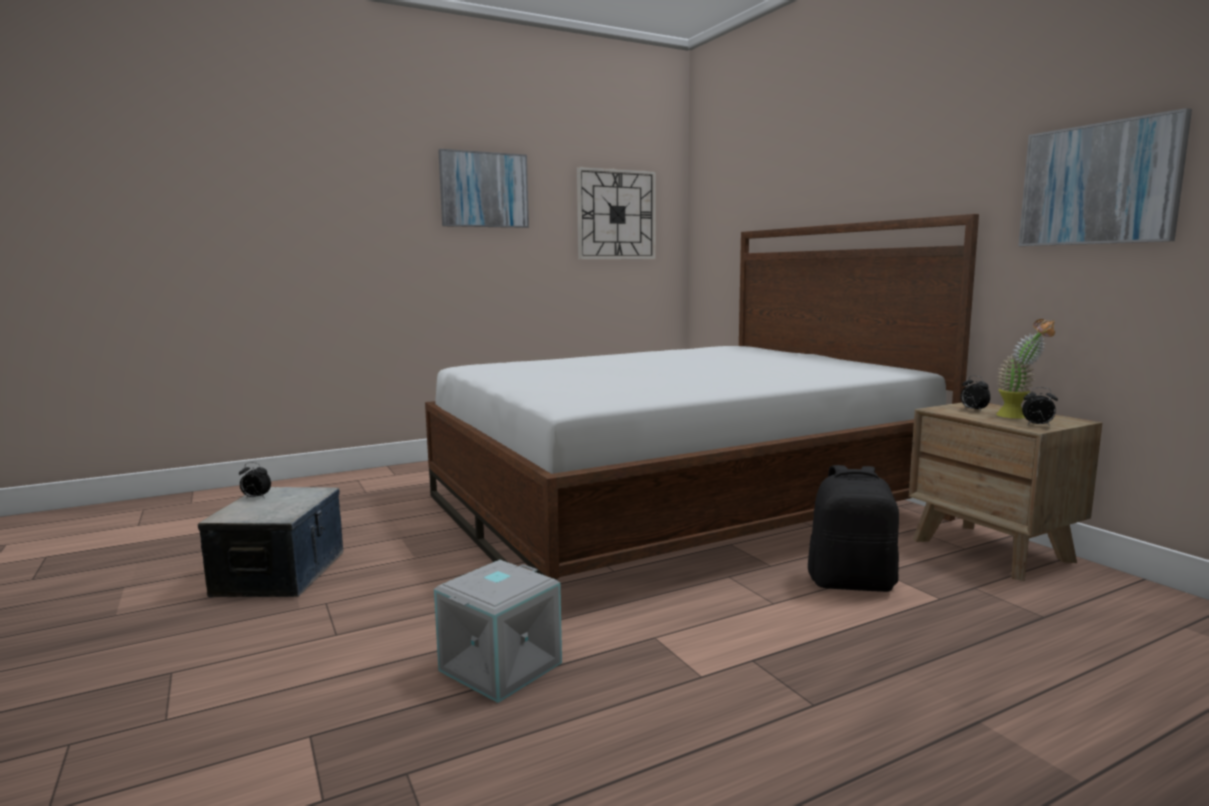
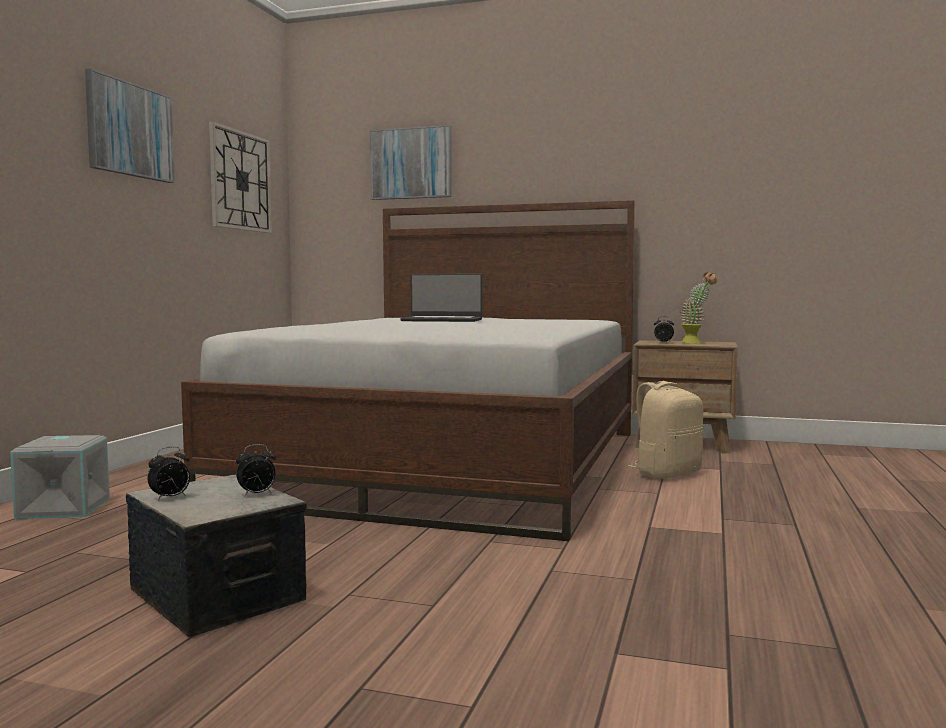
camera: 45 degrees left, 5 degrees down
grey storage box [434,560,562,703] -> grey storage box moved to [10,435,110,519]
black backpack [808,465,899,592] -> beige backpack [628,381,703,479]
picture [1018,108,1192,246] -> picture moved to [370,125,452,200]
alarm clock [1022,387,1058,426] -> alarm clock moved to [236,444,276,497]
none -> laptop [400,274,482,322]

